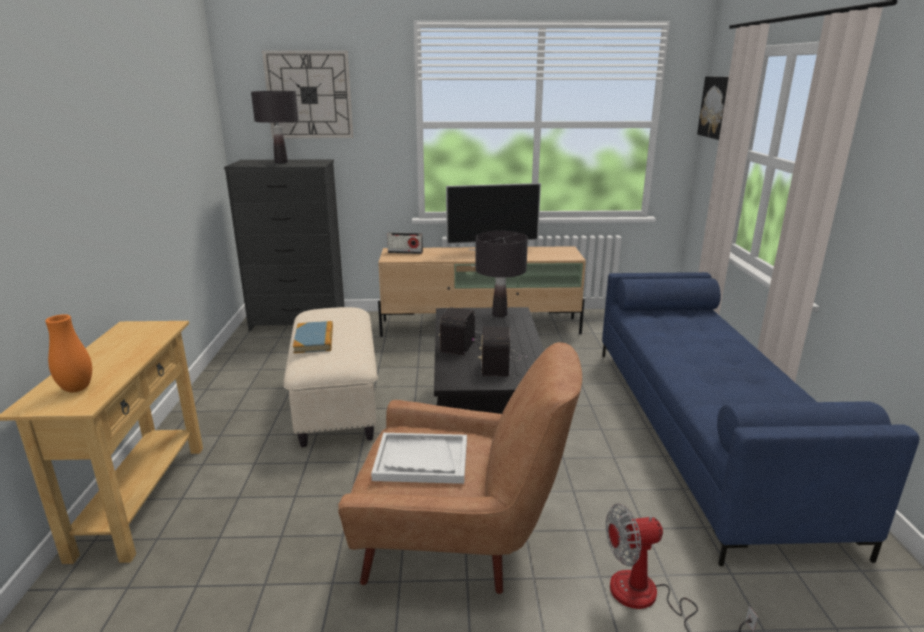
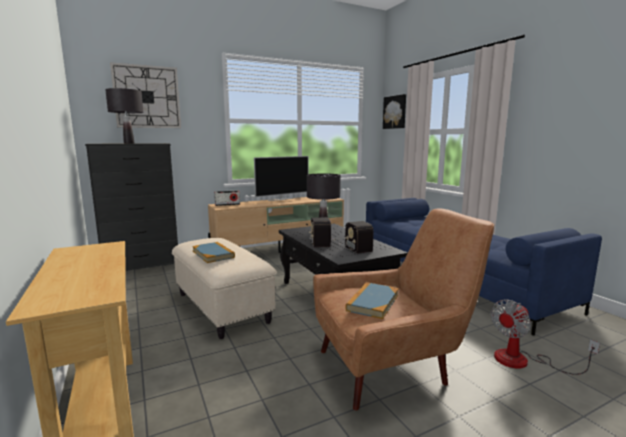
camera: 25 degrees left, 10 degrees down
orange vase [45,314,92,392] -> none
white tray [371,433,467,484] -> book [345,282,399,319]

